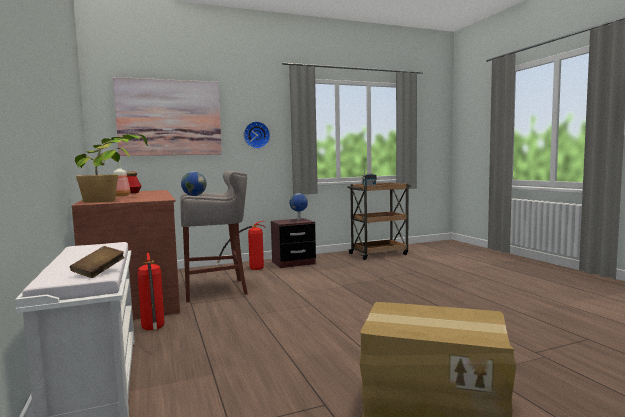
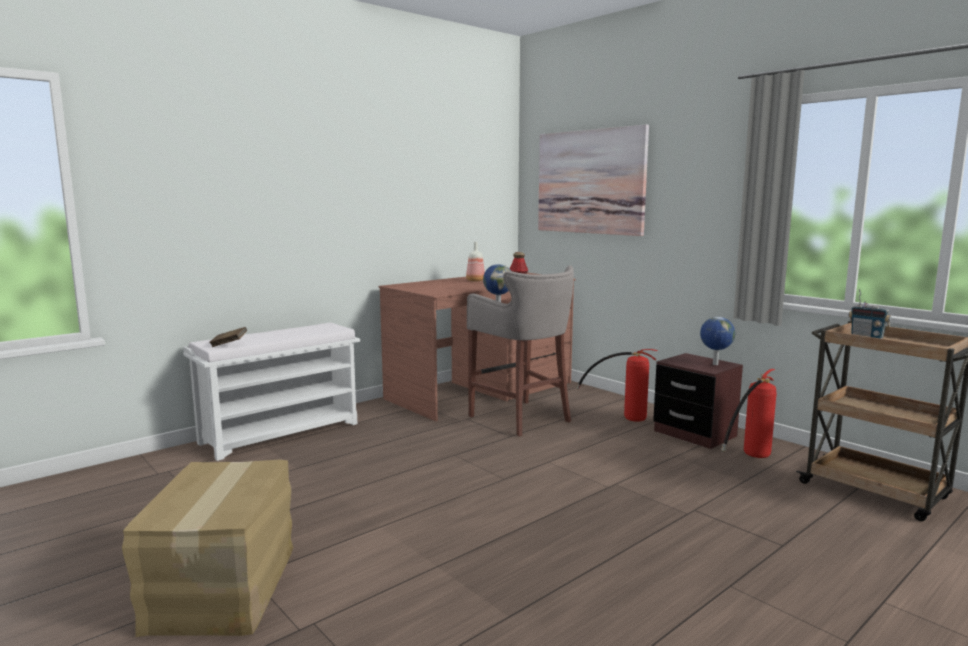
camera: 70 degrees right, 5 degrees up
potted plant [75,134,148,203] -> none
fire extinguisher [138,253,164,330] -> fire extinguisher moved to [721,369,777,458]
wall clock [244,121,270,149] -> none

